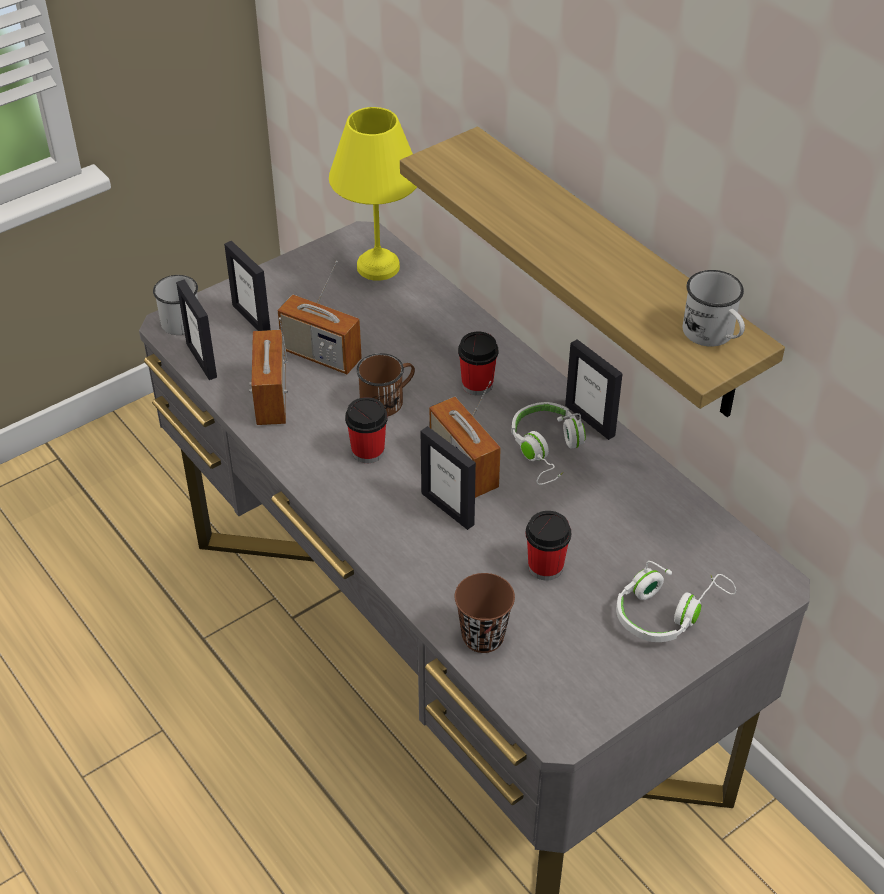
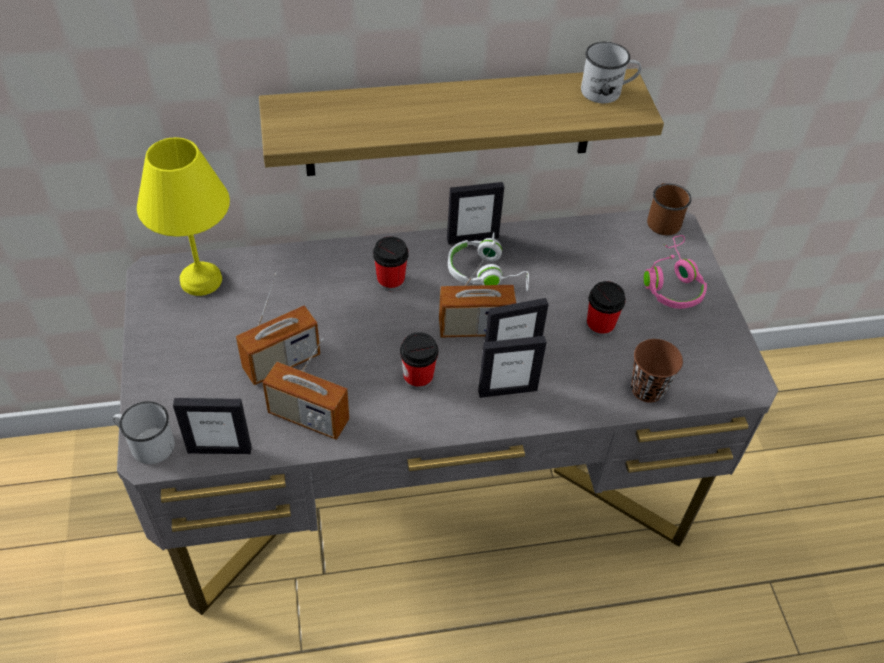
camera: 65 degrees left, 5 degrees up
picture frame [224,241,271,331] -> picture frame moved to [478,336,547,398]
brown mug [356,353,415,416] -> brown mug moved to [647,183,691,235]
white headphones [616,561,736,642] -> pink headphones [644,235,707,309]

